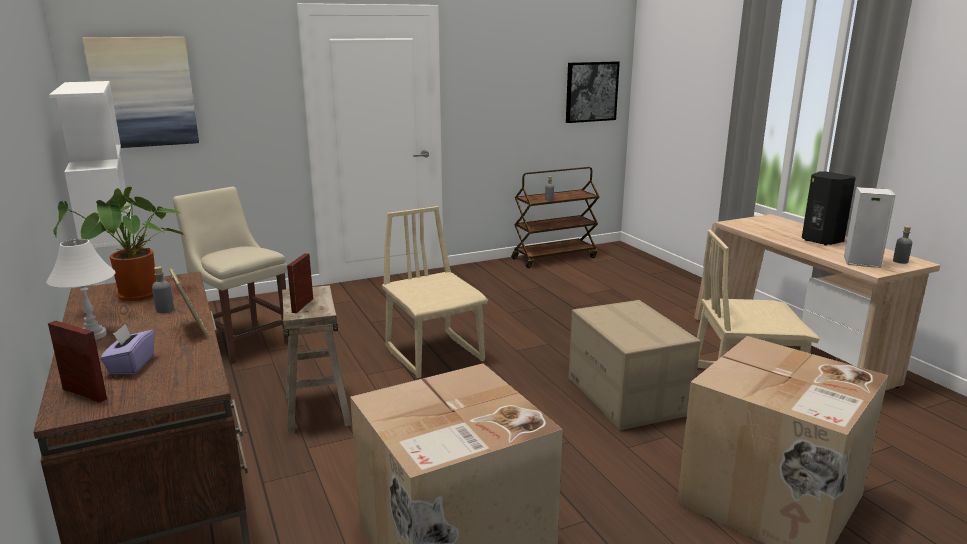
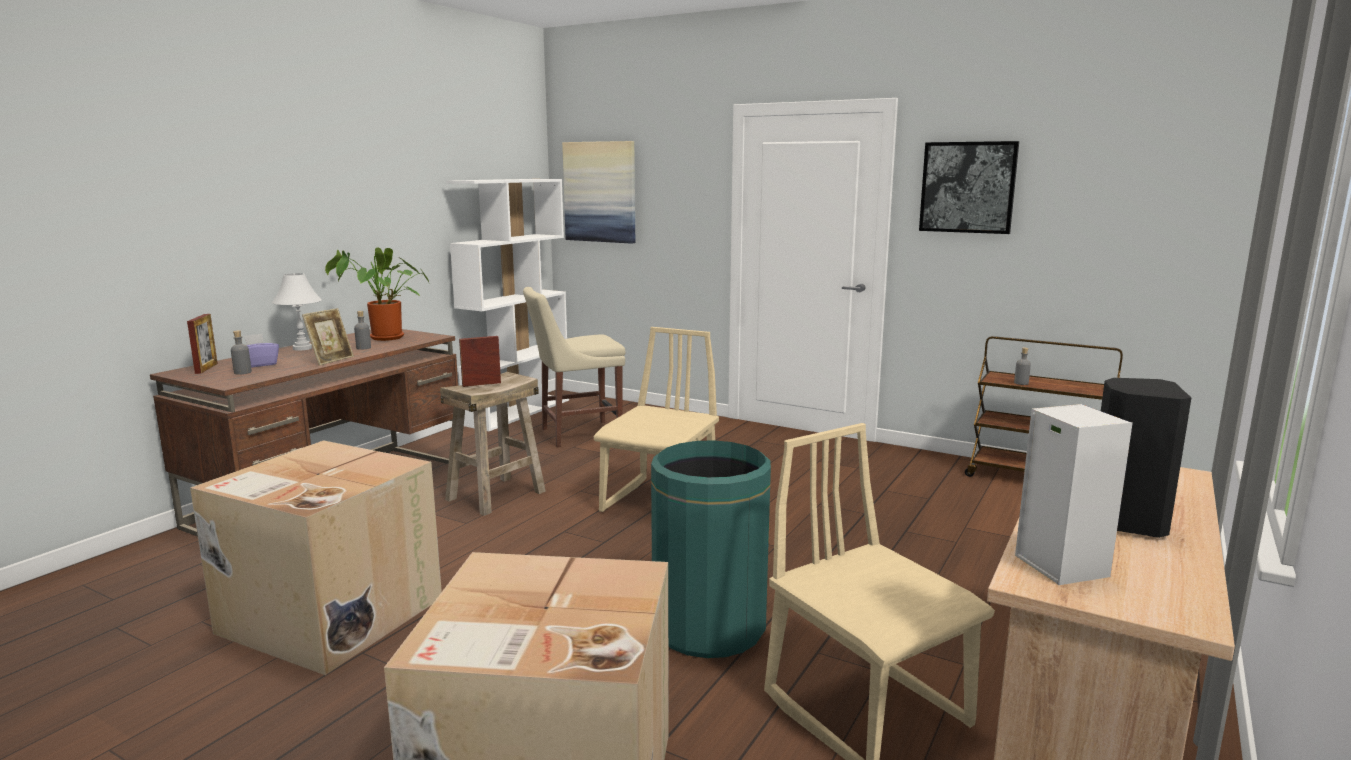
camera: 55 degrees right, 5 degrees down
beige chair [173,187,288,364] -> beige chair turned 120 degrees counterclockwise [523,287,625,447]
picture [566,61,620,123] -> picture moved to [919,141,1019,234]
cardboard box [569,300,701,430] -> green trash can [651,440,771,658]
grey bottle [893,226,912,264] -> grey bottle moved to [231,330,252,375]

